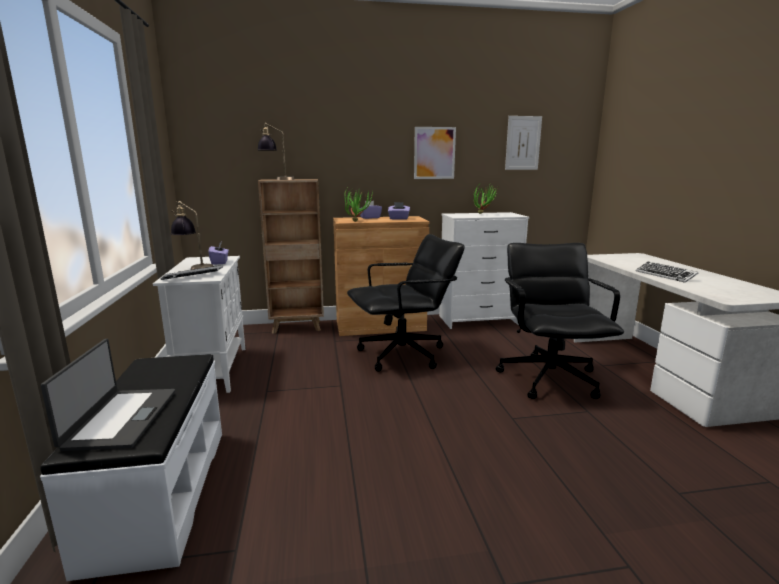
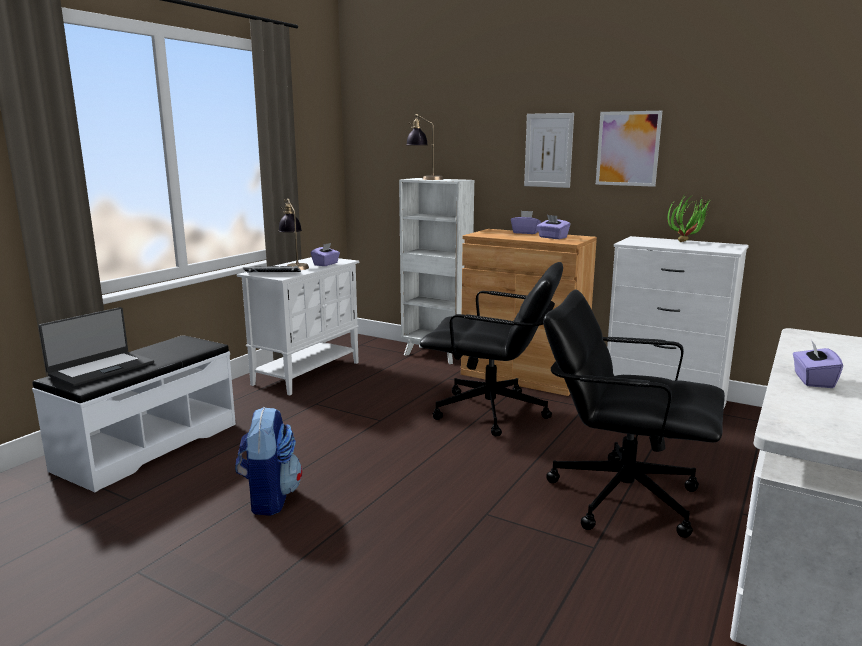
camera: 40 degrees right, 0 degrees up
brown bookcase [258,179,324,334] -> white bookcase [399,178,474,364]
potted plant [344,187,373,222] -> none
black office chair [496,243,624,399] -> black office chair turned 105 degrees counterclockwise [543,289,725,538]
picture [505,116,542,170] -> picture moved to [524,113,574,188]
keyboard [636,262,698,283] -> purple tissue box [793,339,843,388]
none -> backpack [235,407,302,516]

